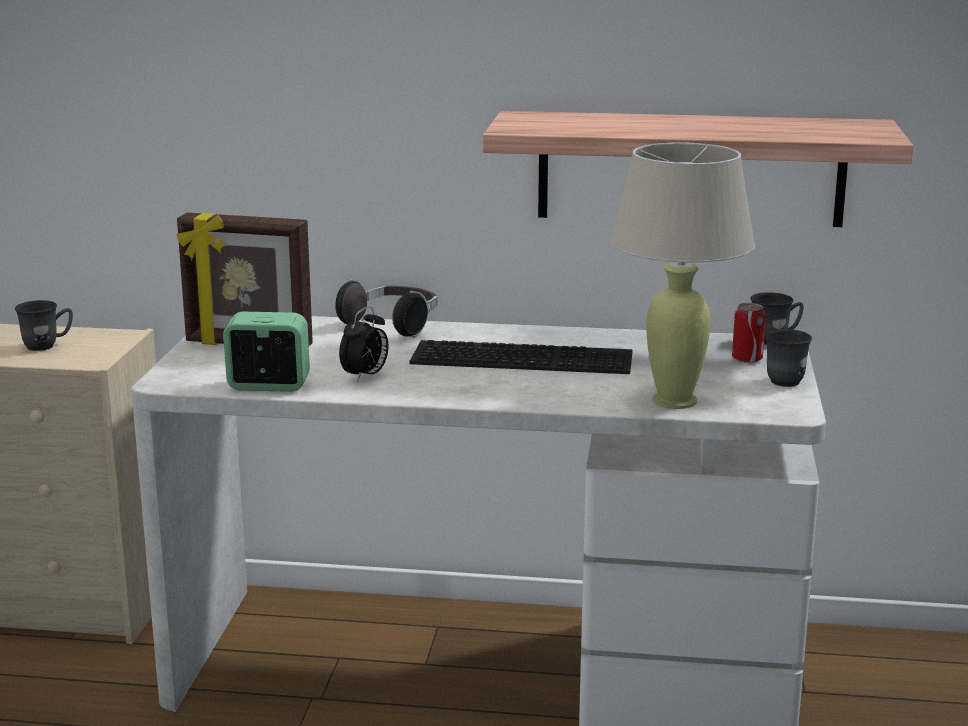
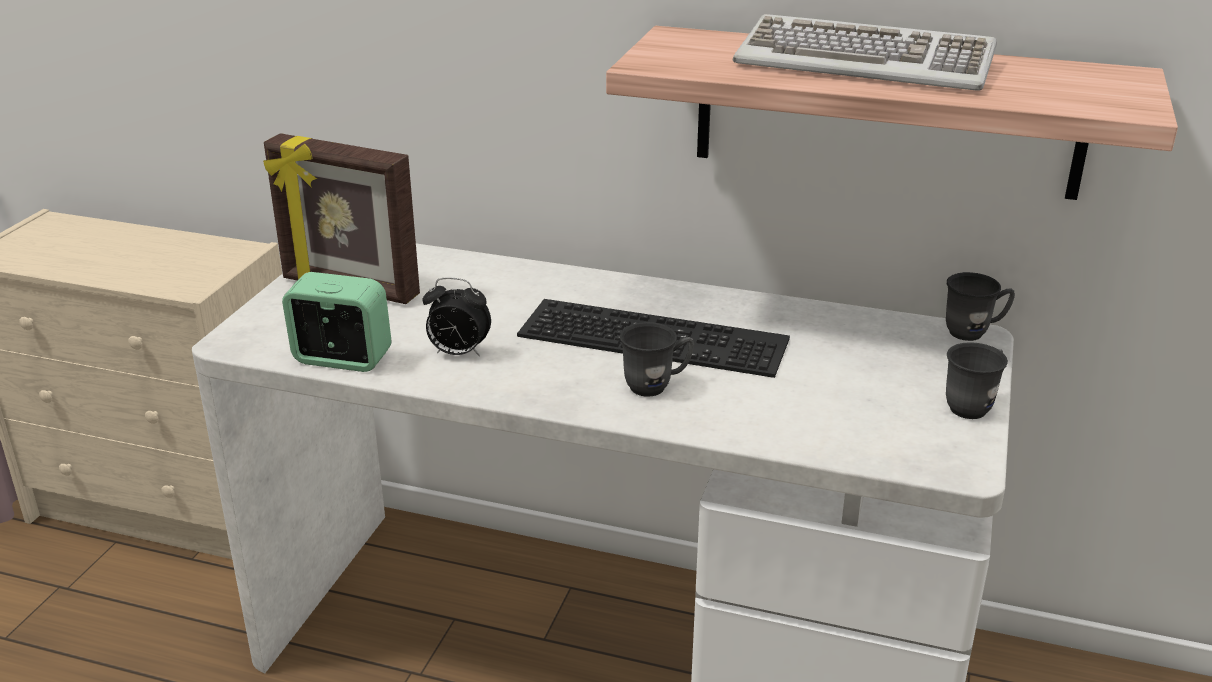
camera: 10 degrees right, 10 degrees up
grey mug [15,300,73,351] -> grey mug moved to [620,322,694,397]
headphones [335,279,437,338] -> none
alarm clock [339,307,388,382] -> alarm clock turned 60 degrees clockwise [423,277,491,357]
beige table lamp [610,142,755,409] -> none
can [732,303,766,363] -> none
none -> keyboard [732,14,997,90]

